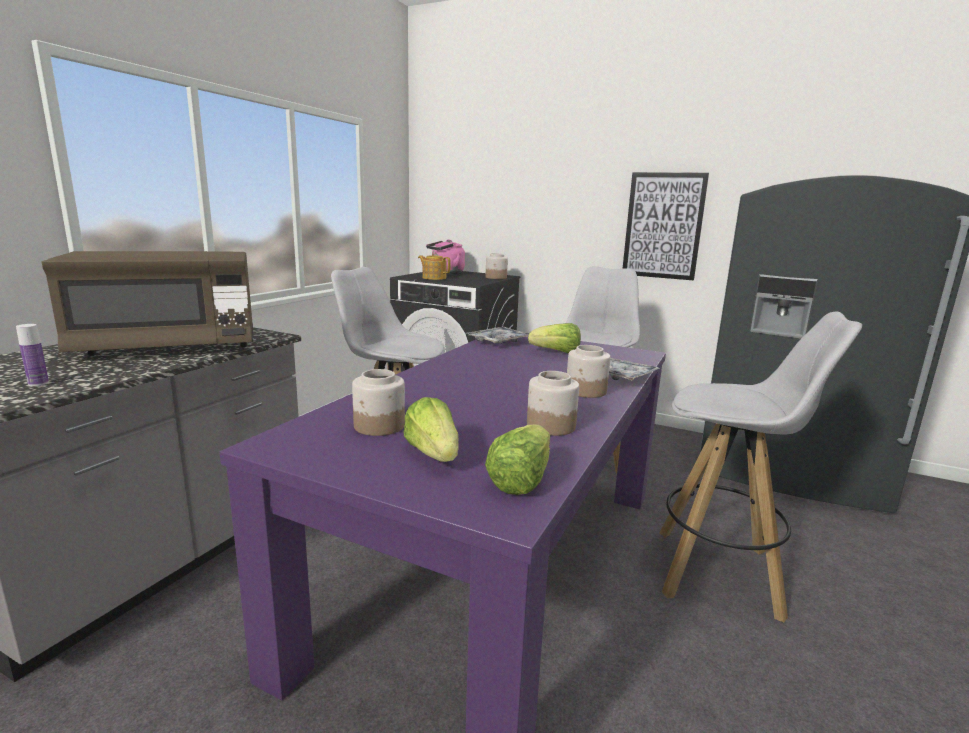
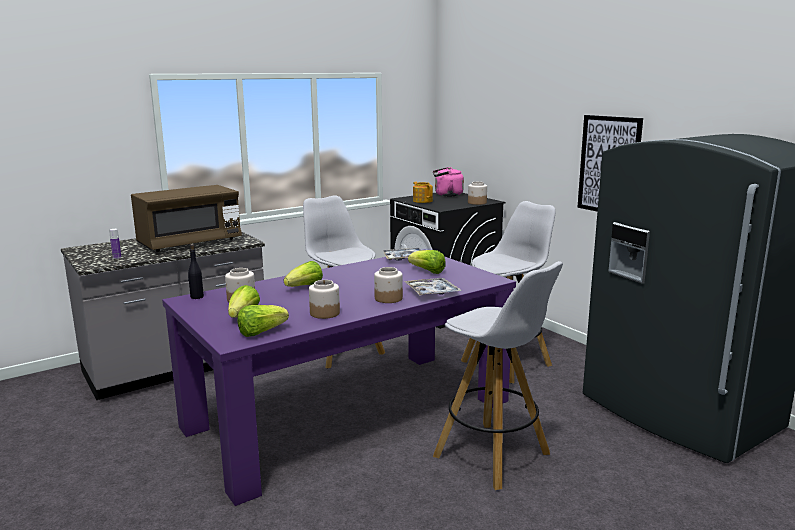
camera: 30 degrees right, 0 degrees up
brown microwave [41,251,253,356] -> brown microwave turned 45 degrees counterclockwise [131,185,242,252]
none -> black bottle [188,244,204,299]
none -> lettuce [284,261,323,287]

